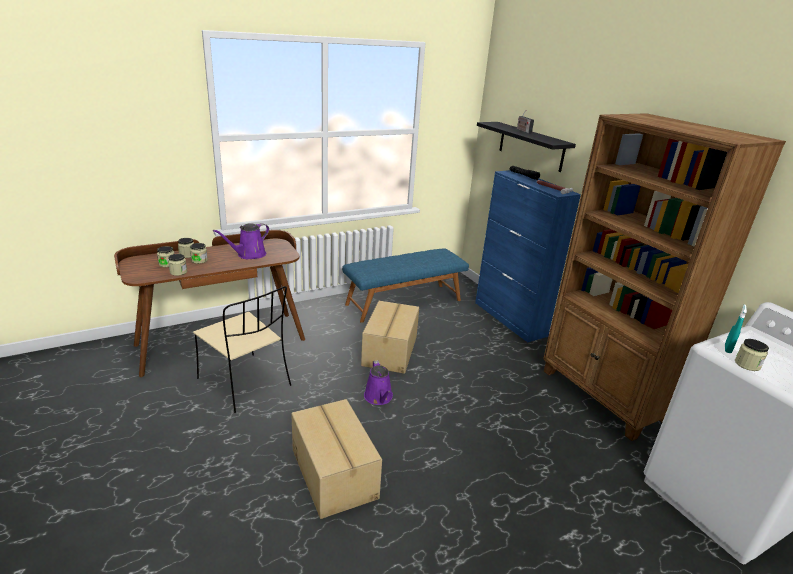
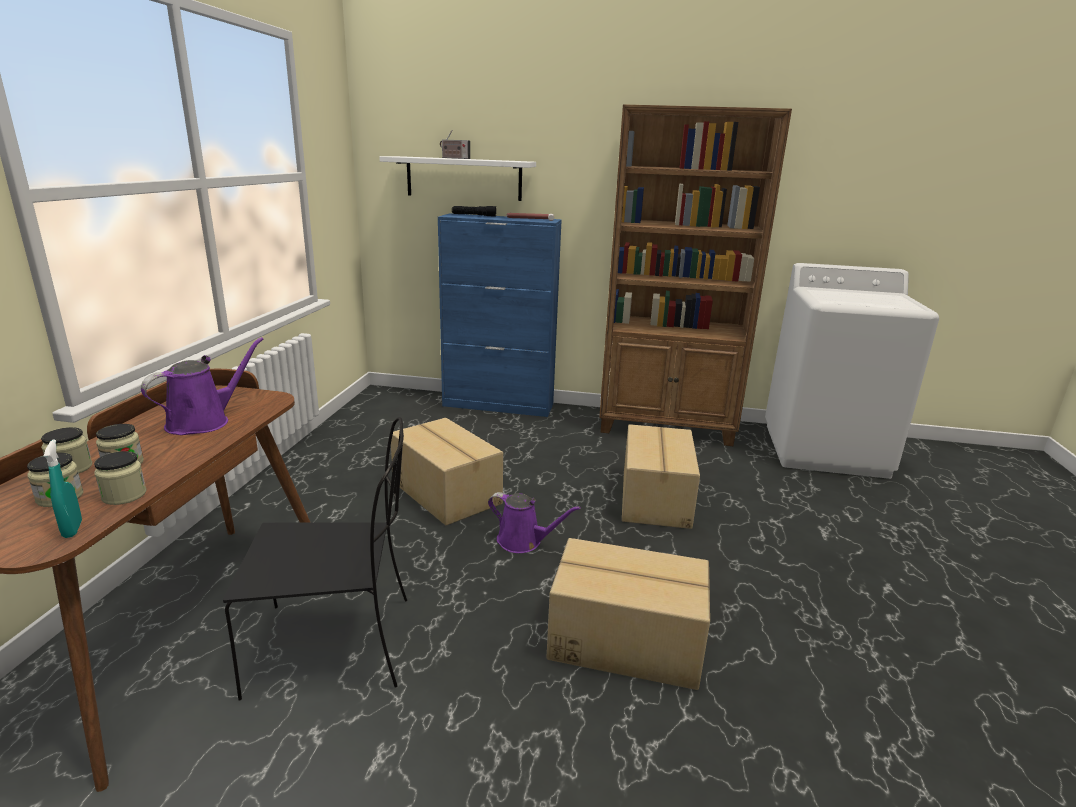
camera: 50 degrees left, 5 degrees down
beige chair [193,286,291,413] -> black chair [223,417,407,701]
purple watering can [213,223,269,260] -> purple watering can turned 135 degrees counterclockwise [141,337,264,435]
blue bench [342,248,469,323] -> none
black shelf [477,122,576,172] -> white shelf [379,156,536,201]
turquoise spray bottle [725,304,747,353] -> turquoise spray bottle moved to [44,439,82,538]
jar [735,339,769,371] -> none
none -> cardboard box [622,424,700,529]

